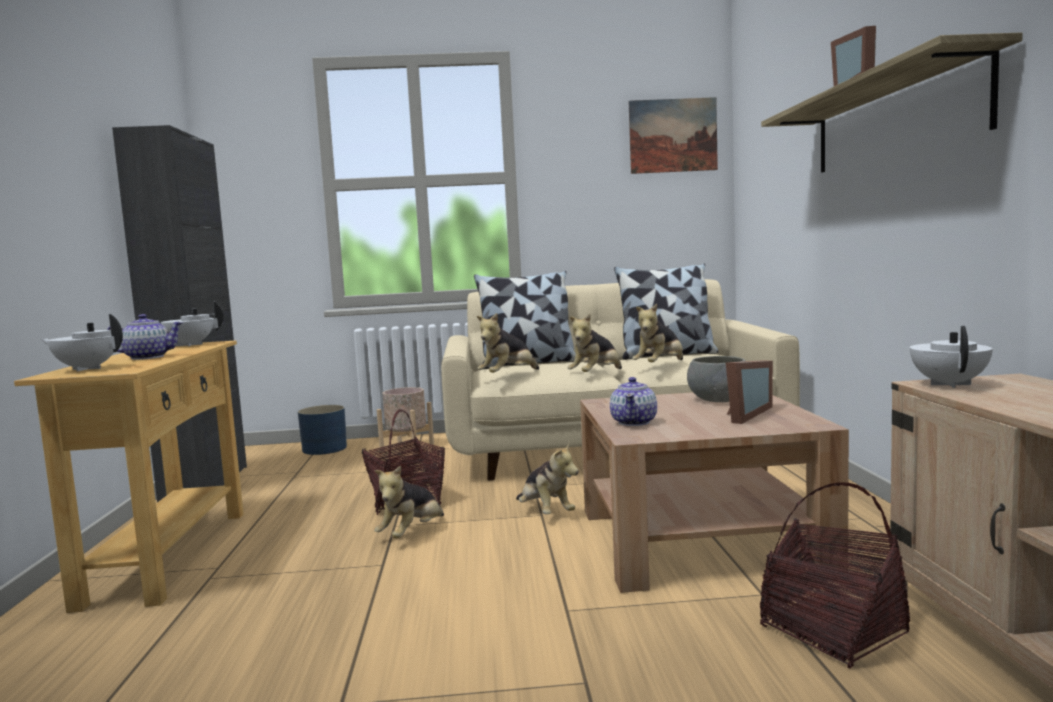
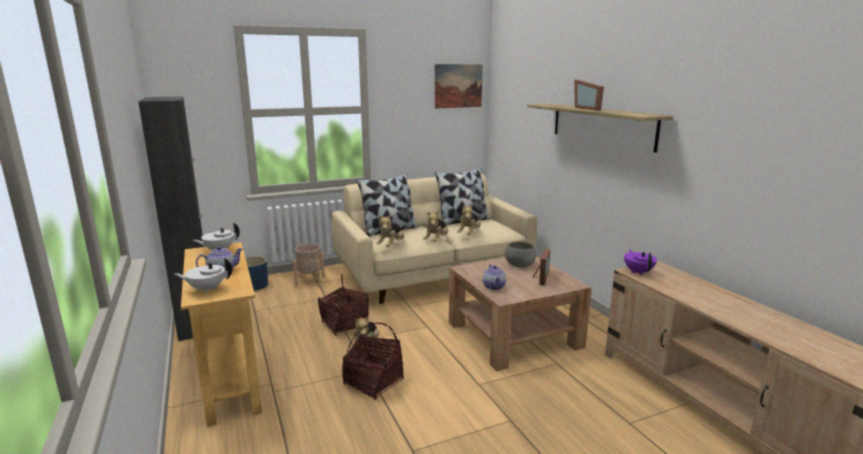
camera: 20 degrees left, 10 degrees up
plush toy [516,443,579,514] -> none
basket [760,482,910,669] -> basket moved to [342,323,404,400]
white teapot [910,326,993,388] -> purple teapot [624,249,657,275]

